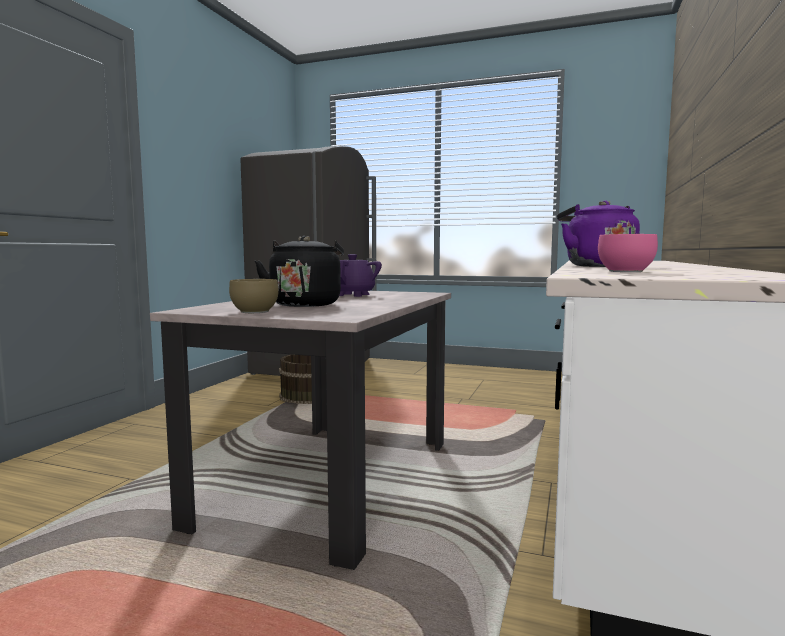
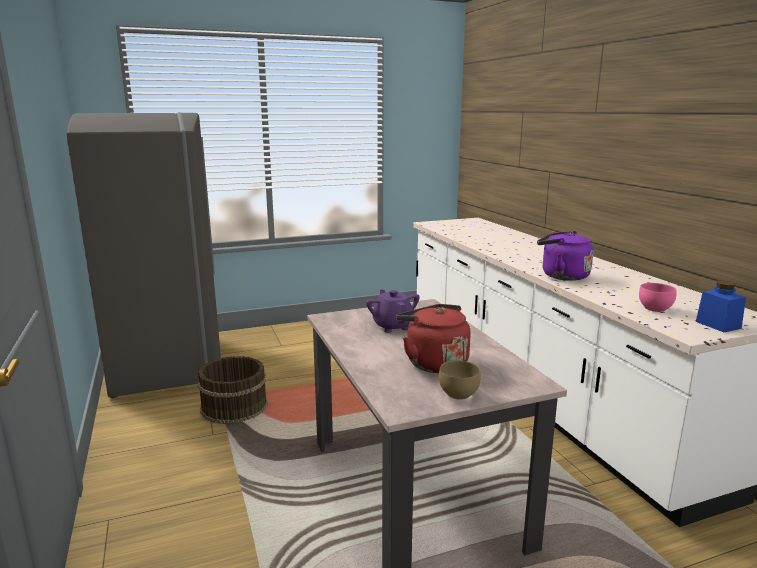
camera: 40 degrees left, 10 degrees up
black kettle [255,236,344,307] -> red kettle [396,304,471,373]
none -> blue jar [696,281,746,332]

